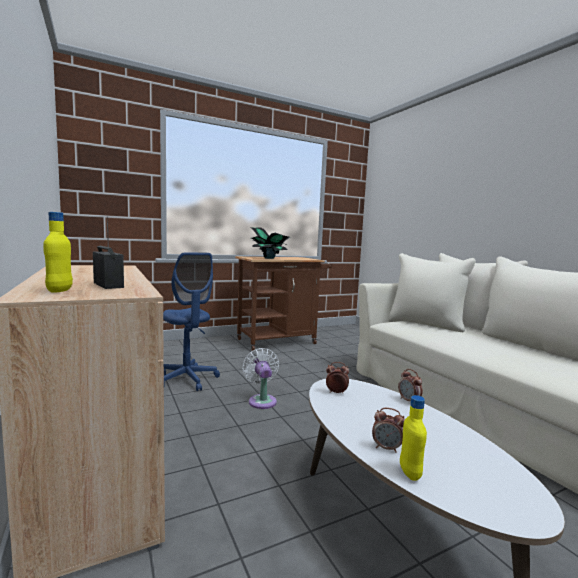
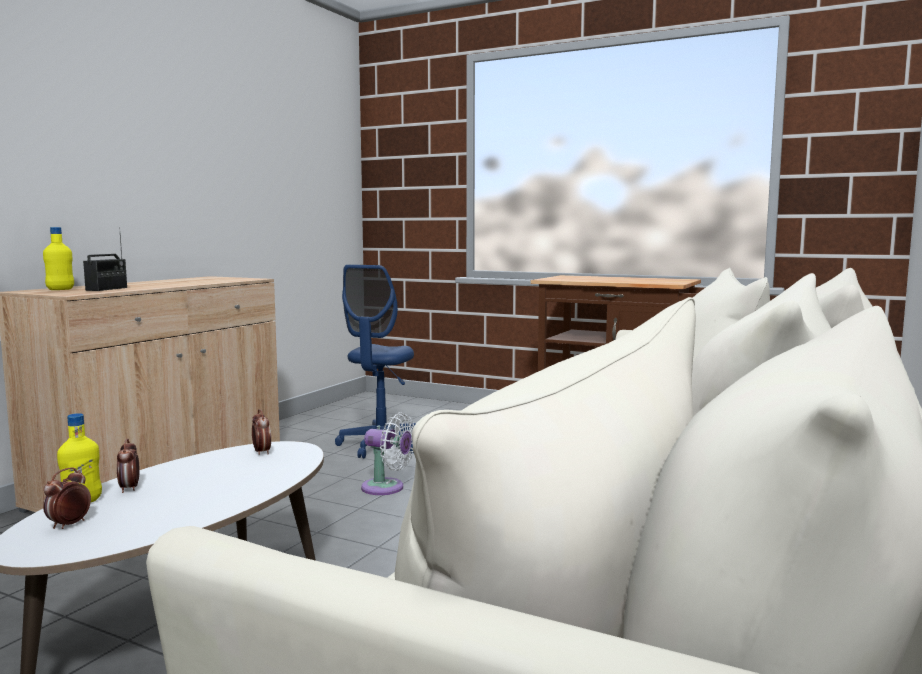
camera: 55 degrees right, 0 degrees up
white fan [242,348,279,409] -> white fan turned 75 degrees clockwise [361,412,414,495]
potted plant [249,227,290,259] -> none
alarm clock [398,369,423,401] -> alarm clock moved to [43,467,91,529]

